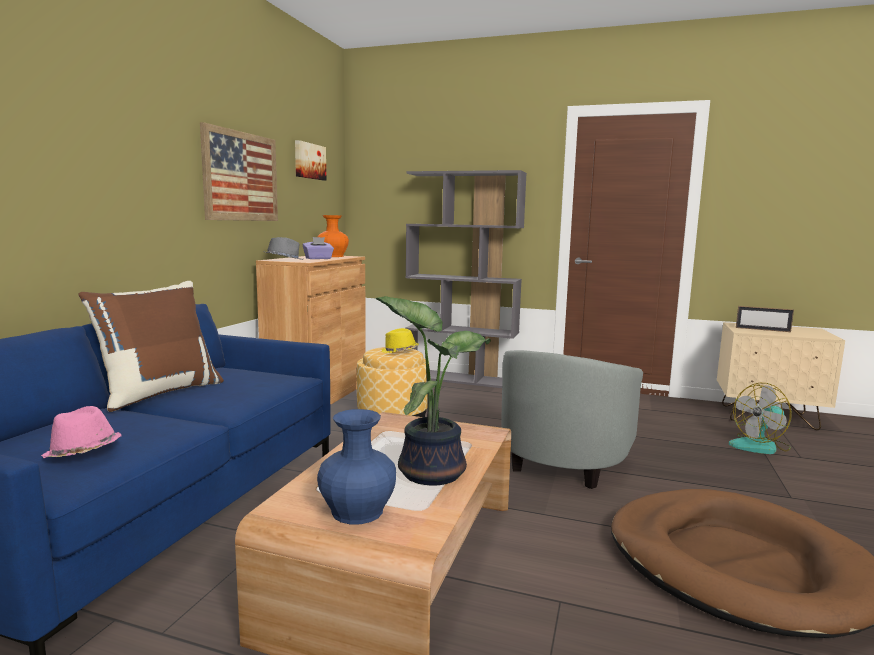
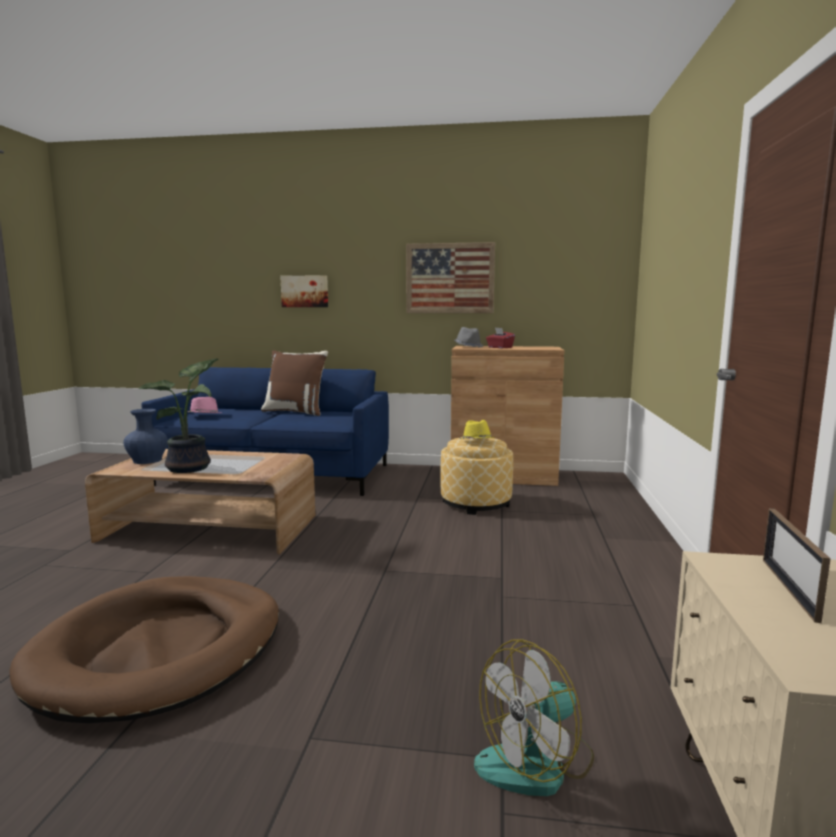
camera: 80 degrees right, 0 degrees up
picture [295,140,326,180] -> picture moved to [280,275,328,307]
purple tissue box [303,237,334,259] -> red tissue box [486,328,515,348]
orange vase [317,215,349,257] -> none
grey bookcase [405,170,527,388] -> none
grey armchair [501,350,643,489] -> none
fan [729,383,792,454] -> fan turned 90 degrees counterclockwise [474,639,594,796]

